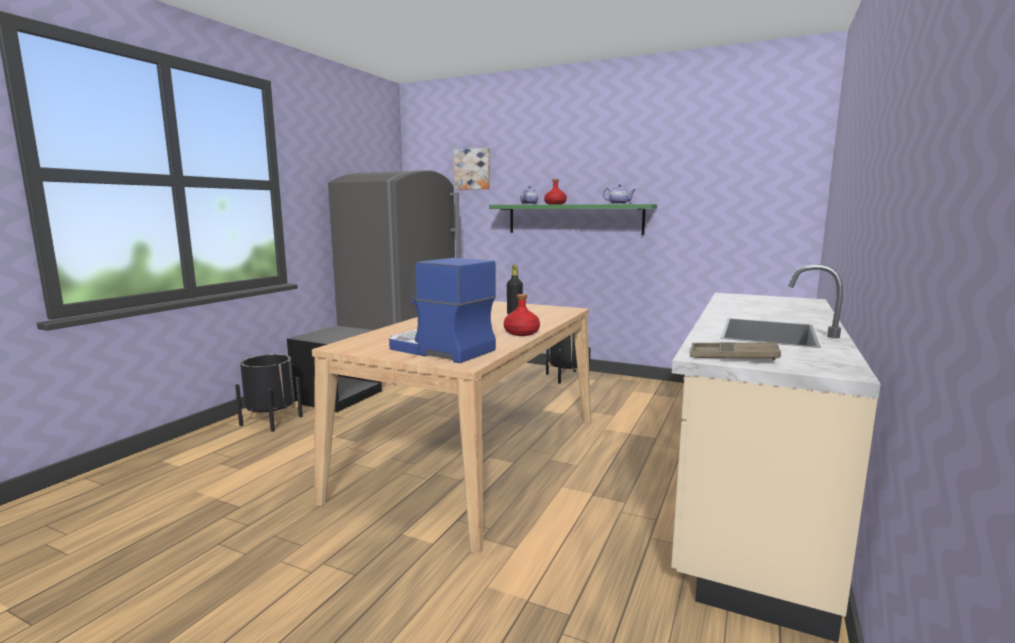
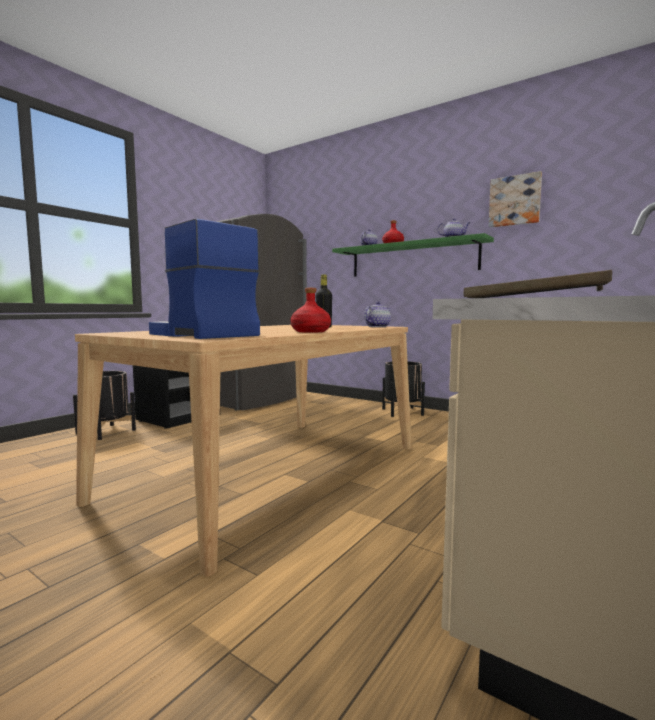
camera: 10 degrees right, 5 degrees down
picture [453,148,490,190] -> picture moved to [489,171,542,228]
none -> teapot [364,301,391,327]

